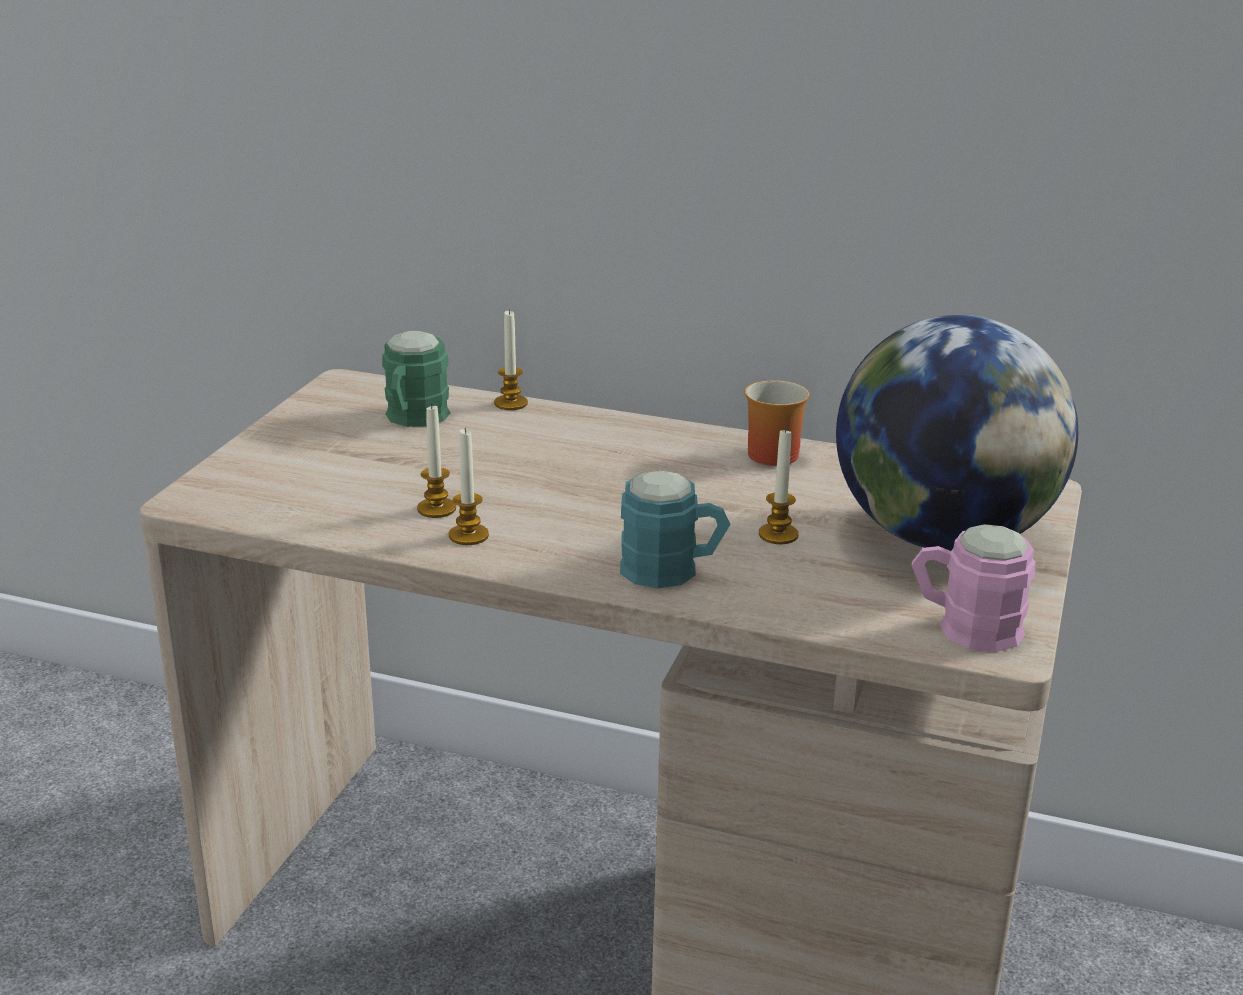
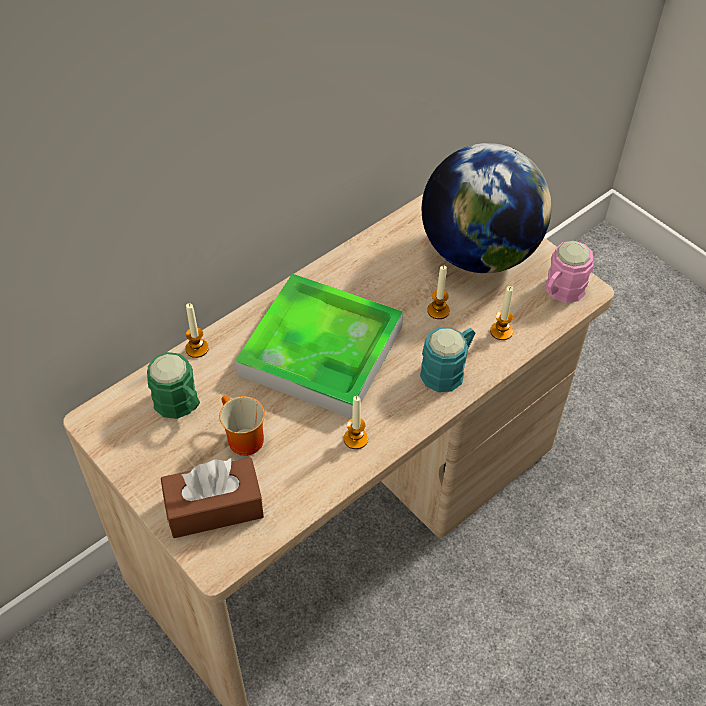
camera: 60 degrees left, 25 degrees up
candle [417,404,456,518] -> candle moved to [490,286,513,340]
mug [745,380,810,466] -> mug moved to [219,396,265,456]
none -> brown tissue box [161,457,264,538]
none -> tray [235,274,403,418]

